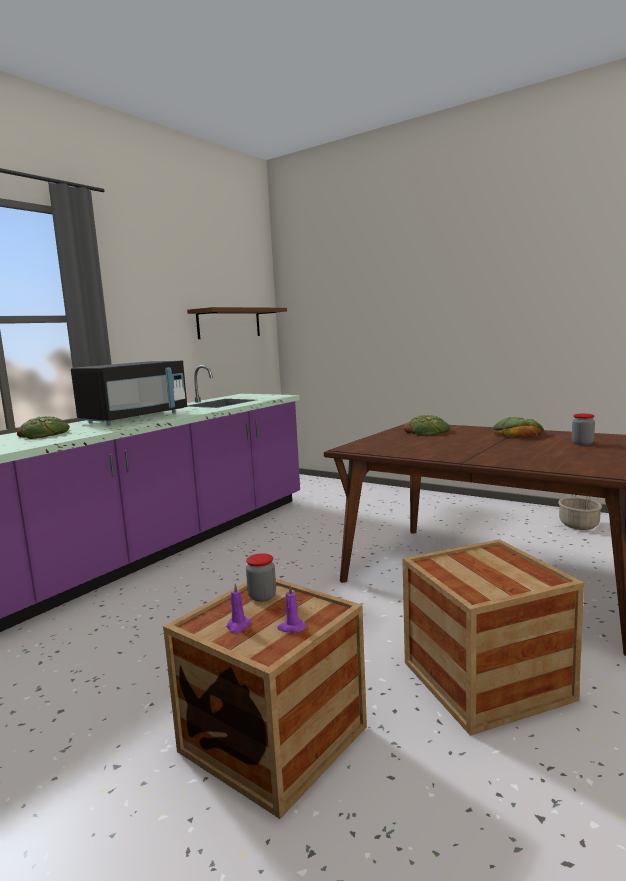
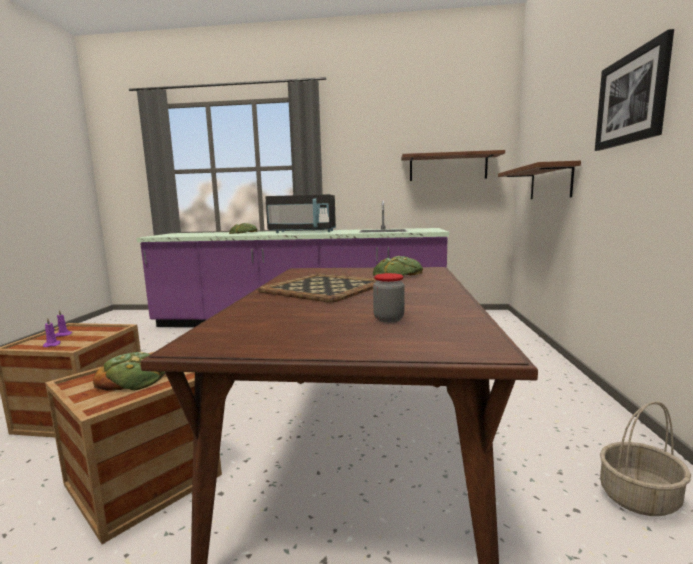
camera: 60 degrees right, 0 degrees up
jar [246,553,276,602] -> none
bread [493,417,544,438] -> bread moved to [93,352,165,391]
none -> tray [258,274,376,302]
none -> brown shelf [498,161,581,199]
none -> picture [595,29,674,151]

